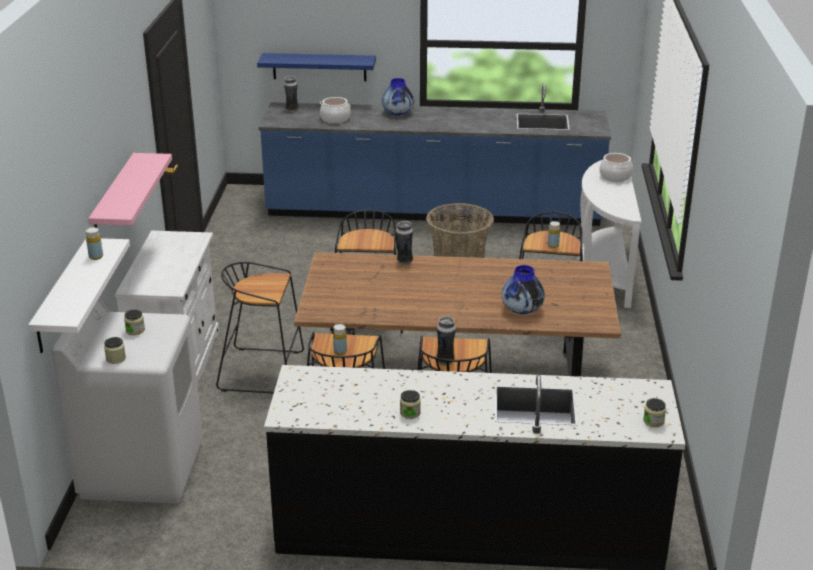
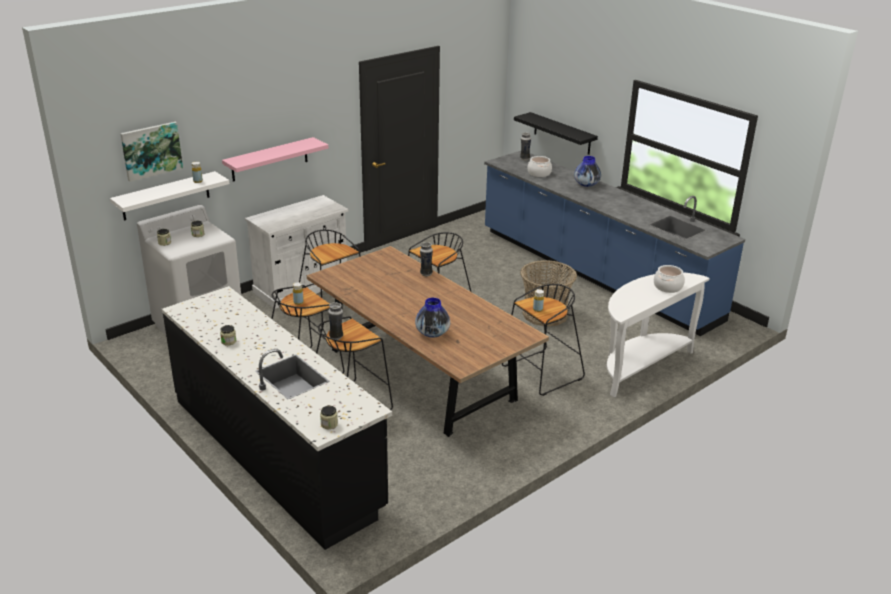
camera: 45 degrees right, 0 degrees up
blue shelf [257,53,376,81] -> black shelf [514,112,598,155]
none -> picture [120,122,183,182]

